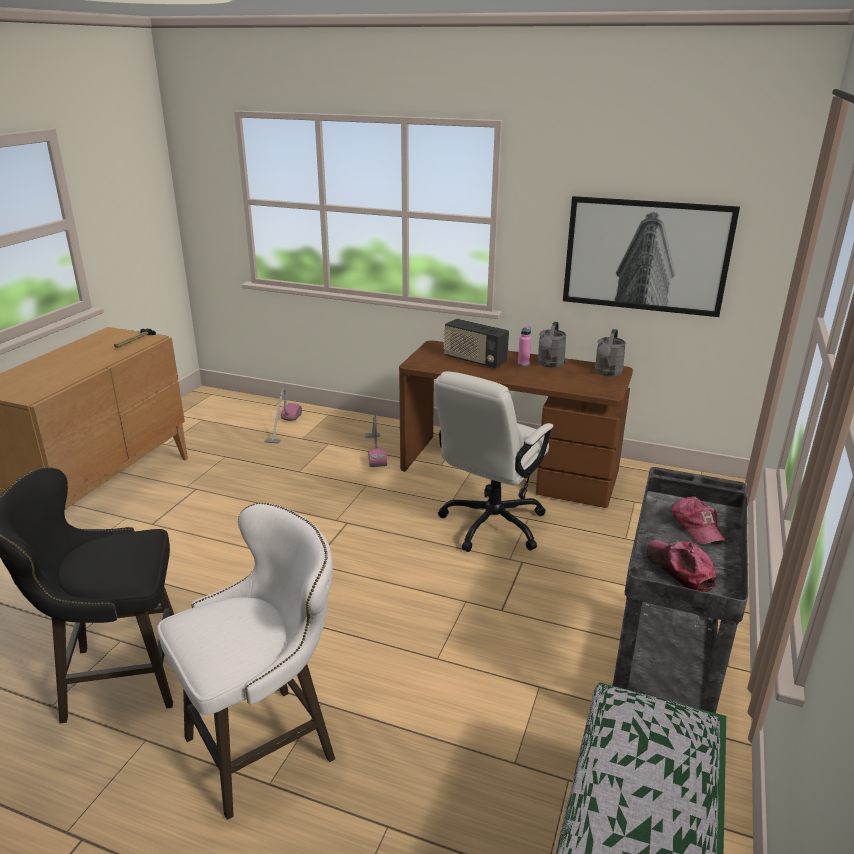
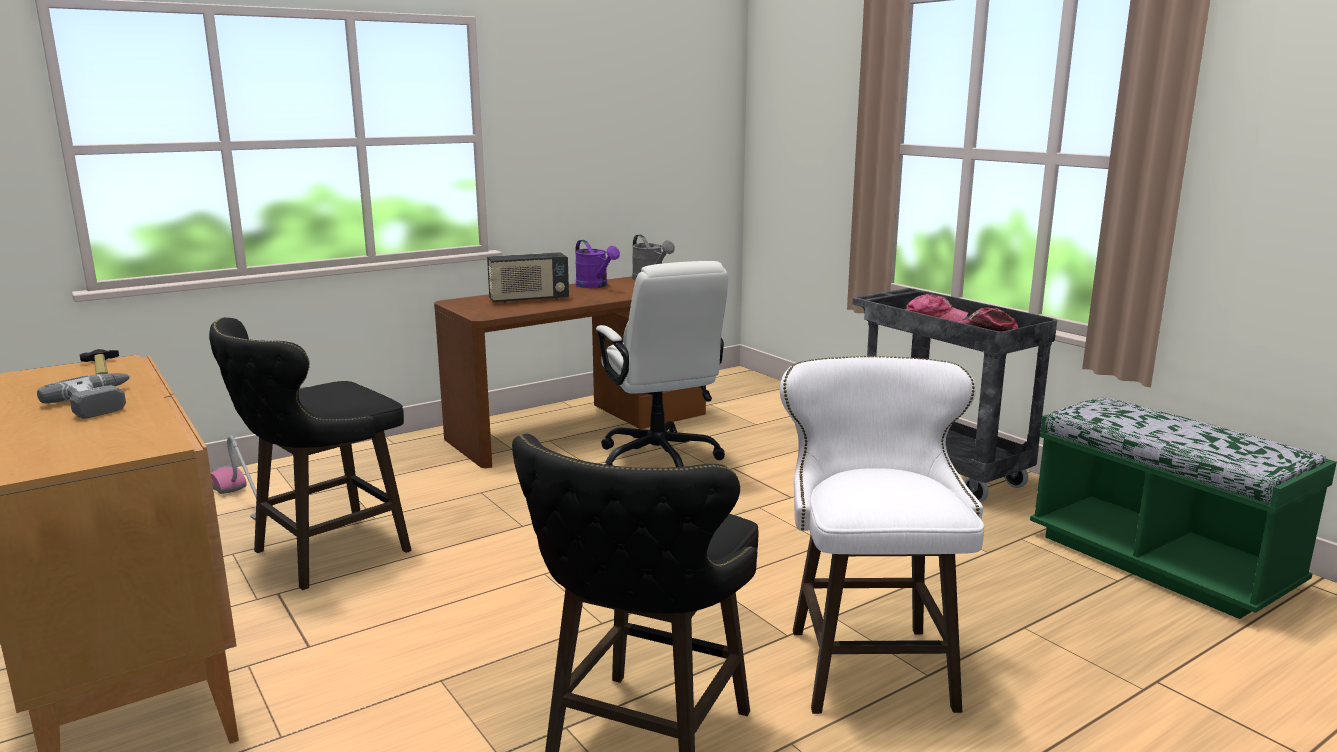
camera: 55 degrees left, 10 degrees down
vacuum cleaner [365,415,387,467] -> none
pink bottle [518,326,531,366] -> none
grey watering can [537,322,567,368] -> purple watering can [575,240,620,288]
picture [563,196,740,317] -> none
none -> power drill [37,373,130,419]
none -> black stool [209,317,412,590]

